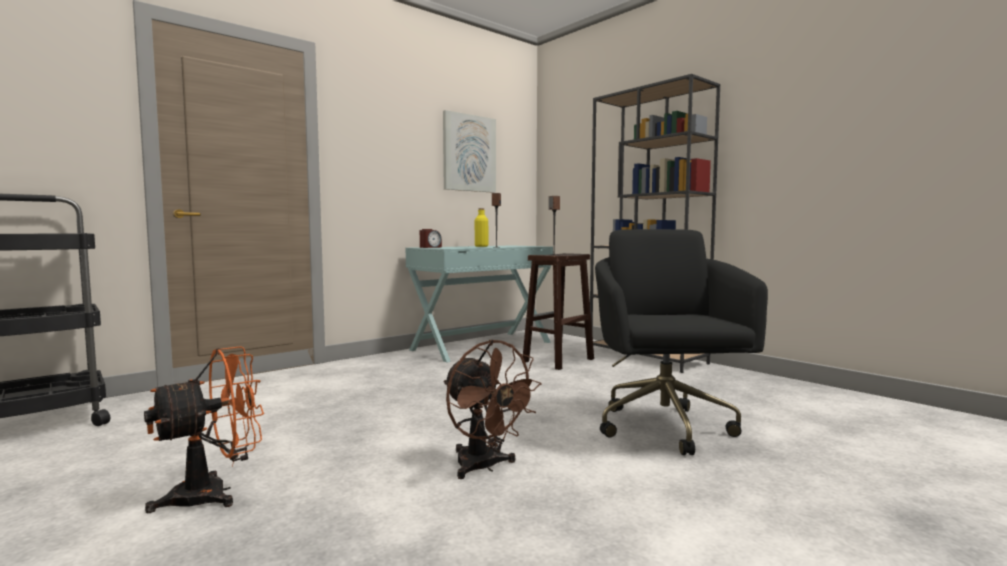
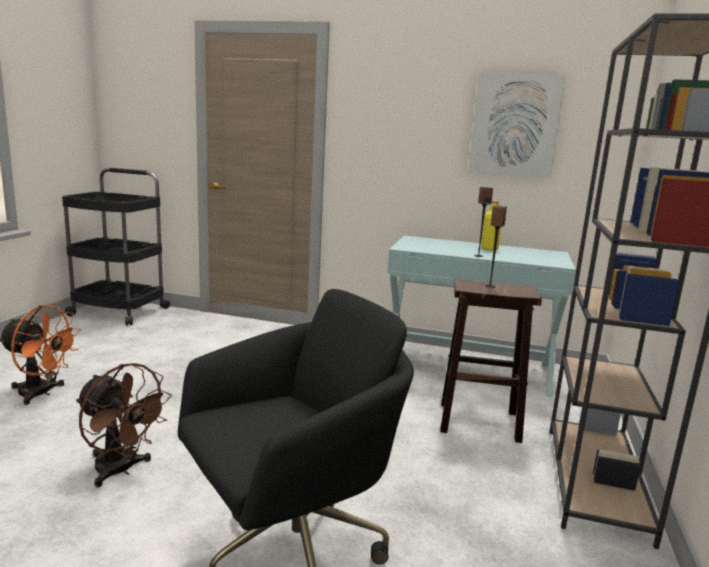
camera: 55 degrees right, 10 degrees up
alarm clock [420,229,442,248] -> none
brown fan [443,339,542,479] -> brown fan turned 75 degrees counterclockwise [76,363,172,487]

